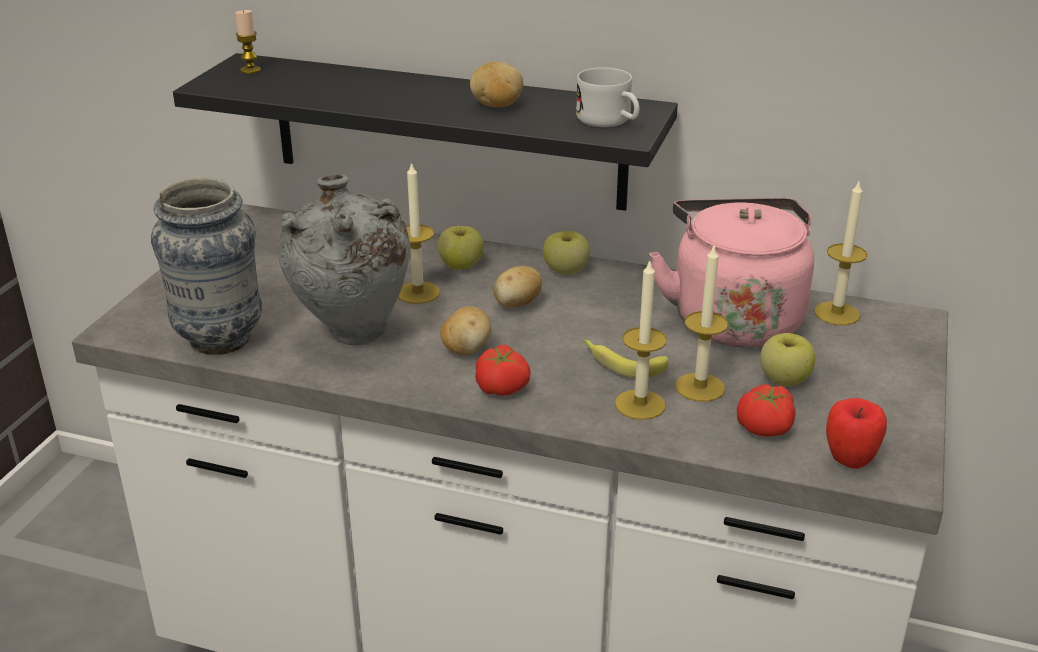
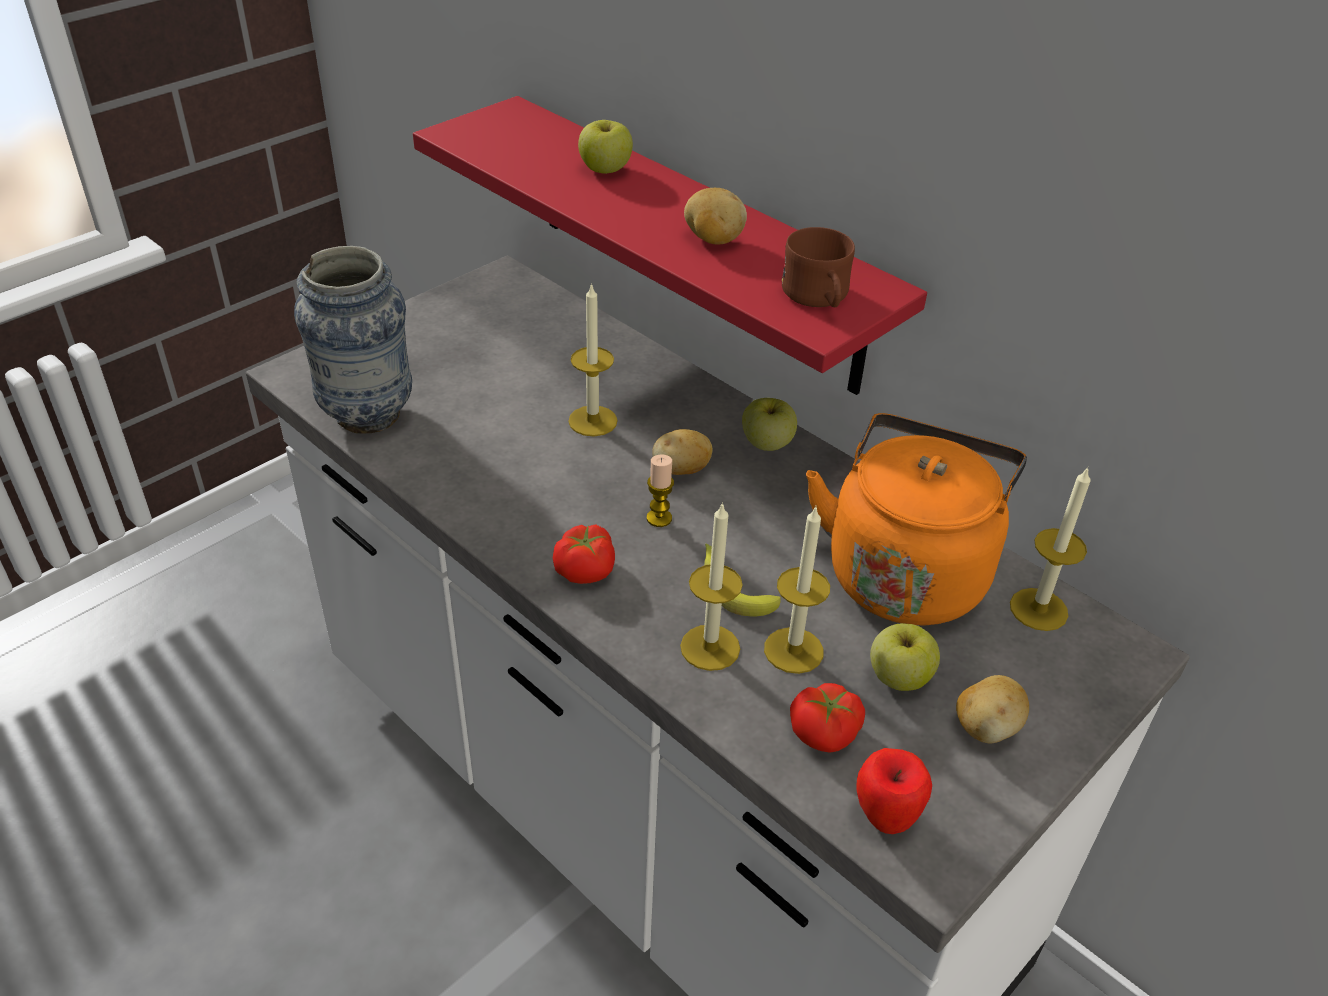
camera: 25 degrees right, 10 degrees up
black shelf [173,53,678,211] -> red shelf [413,96,927,395]
candle [235,10,261,74] -> candle moved to [647,455,674,527]
grey vase [278,174,410,345] -> none
apple [437,226,484,269] -> apple moved to [578,120,633,174]
potato [440,306,491,355] -> potato moved to [956,675,1029,743]
white mug [576,67,640,127] -> brown mug [782,227,855,307]
pink kettle [649,198,814,348] -> orange kettle [806,413,1027,626]

